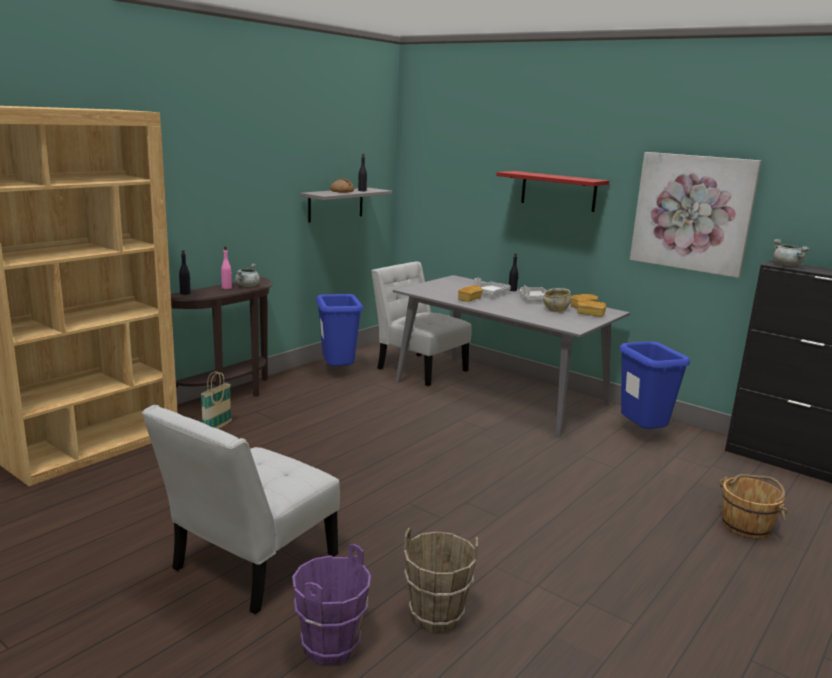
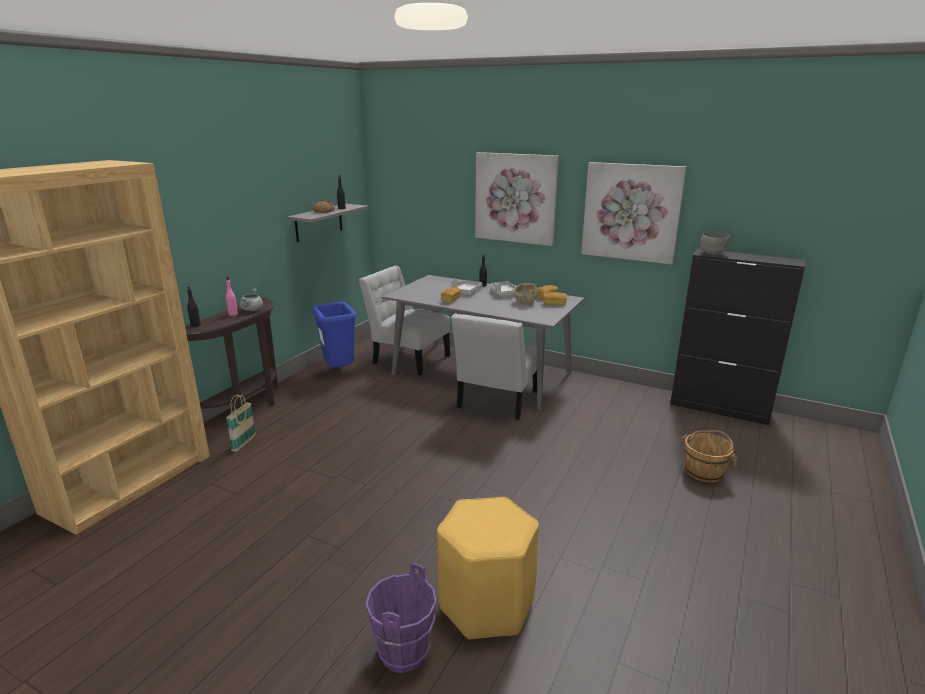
camera: 10 degrees left, 5 degrees up
white chair [142,405,340,615] -> white chair moved to [451,313,537,420]
brown bucket [404,528,478,633] -> yellow stool [437,497,539,639]
red shelf [496,171,609,212] -> picture [475,152,559,246]
blue trash can [619,341,690,429] -> none
grey cooking pot [773,239,810,266] -> grey bowl [700,232,730,255]

